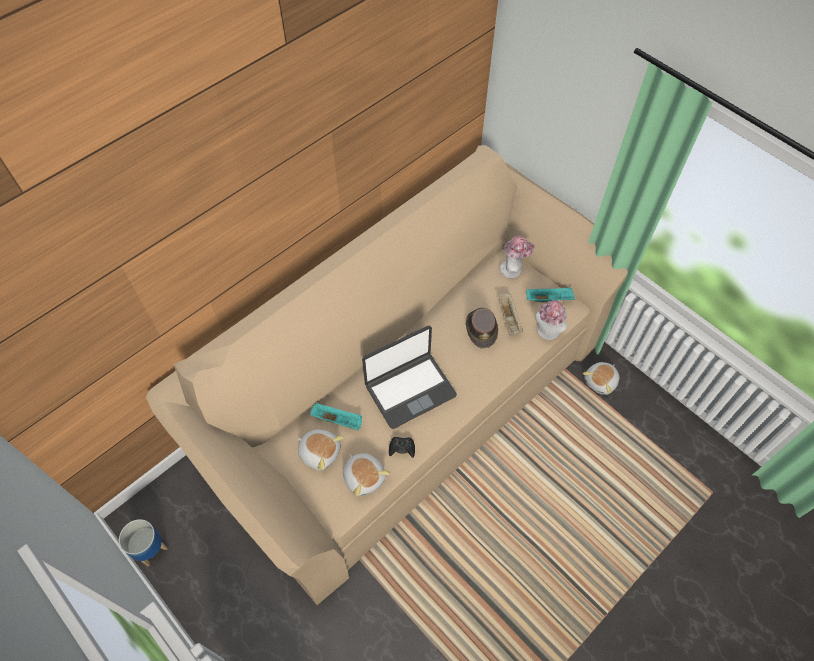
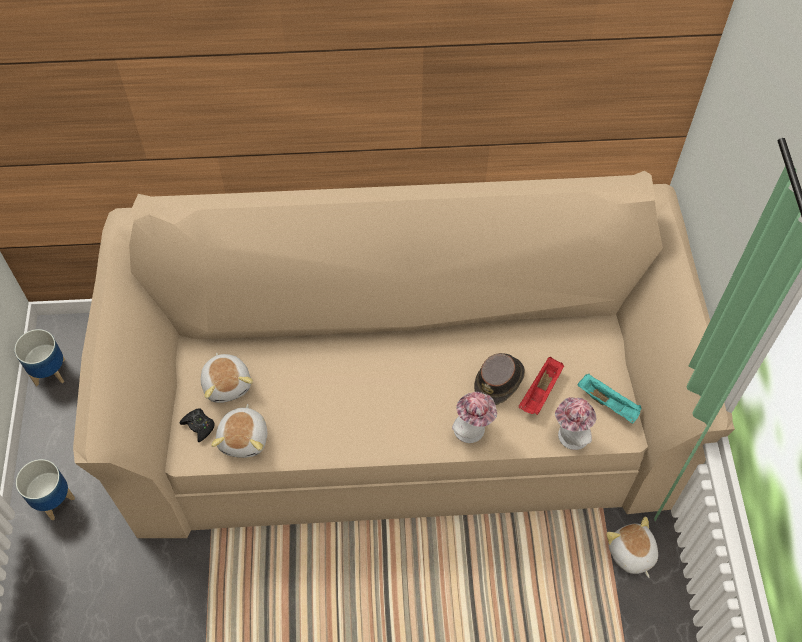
camera: 40 degrees right, 0 degrees up
turquoise tray [310,403,362,431] -> none
laptop [362,326,457,429] -> none
black game controller [389,437,415,458] -> black game controller moved to [180,408,215,442]
beige tray [498,293,523,335] -> red tray [518,357,564,415]
hat [500,236,535,278] -> hat moved to [452,392,497,443]
plush toy [583,362,620,395] -> plush toy turned 75 degrees clockwise [606,516,658,578]
none -> planter [16,459,75,520]

